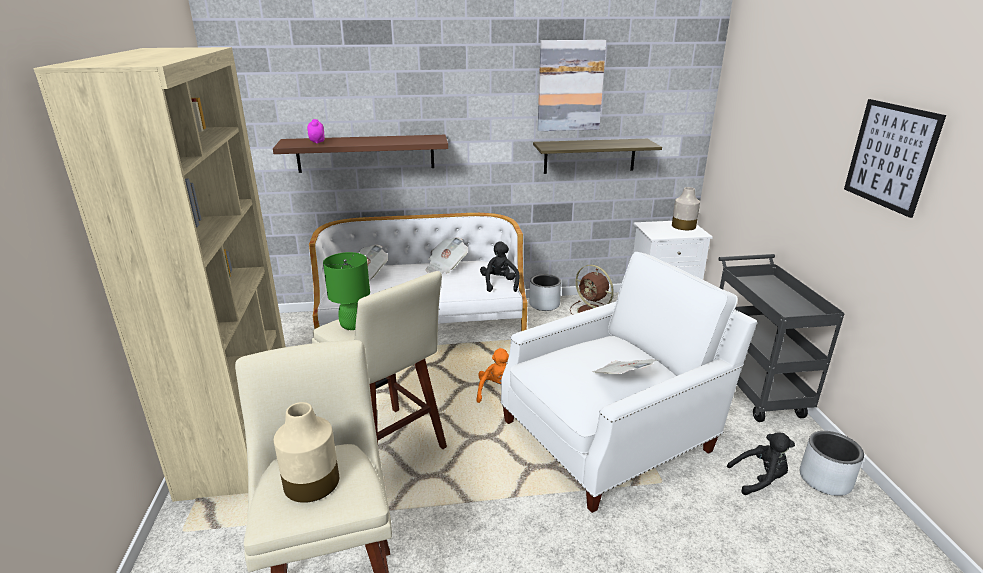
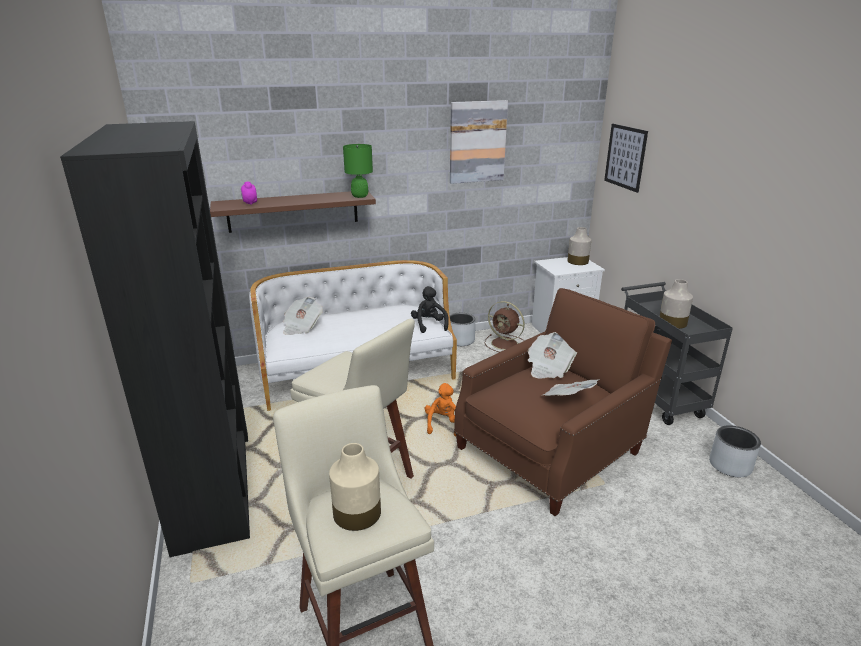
camera: 10 degrees left, 0 degrees up
beige bookcase [34,47,286,502] -> black bookcase [60,121,250,557]
green table lamp [323,252,370,330] -> green table lamp moved to [343,144,373,198]
newspaper [426,237,468,273] -> newspaper moved to [528,332,577,378]
white armchair [500,252,757,513] -> brown armchair [454,288,672,516]
shelf [533,139,662,174] -> none
black plush toy [727,433,795,495] -> none
picture [844,99,946,218] -> picture moved to [604,124,648,193]
none -> beige vase [659,279,693,329]

